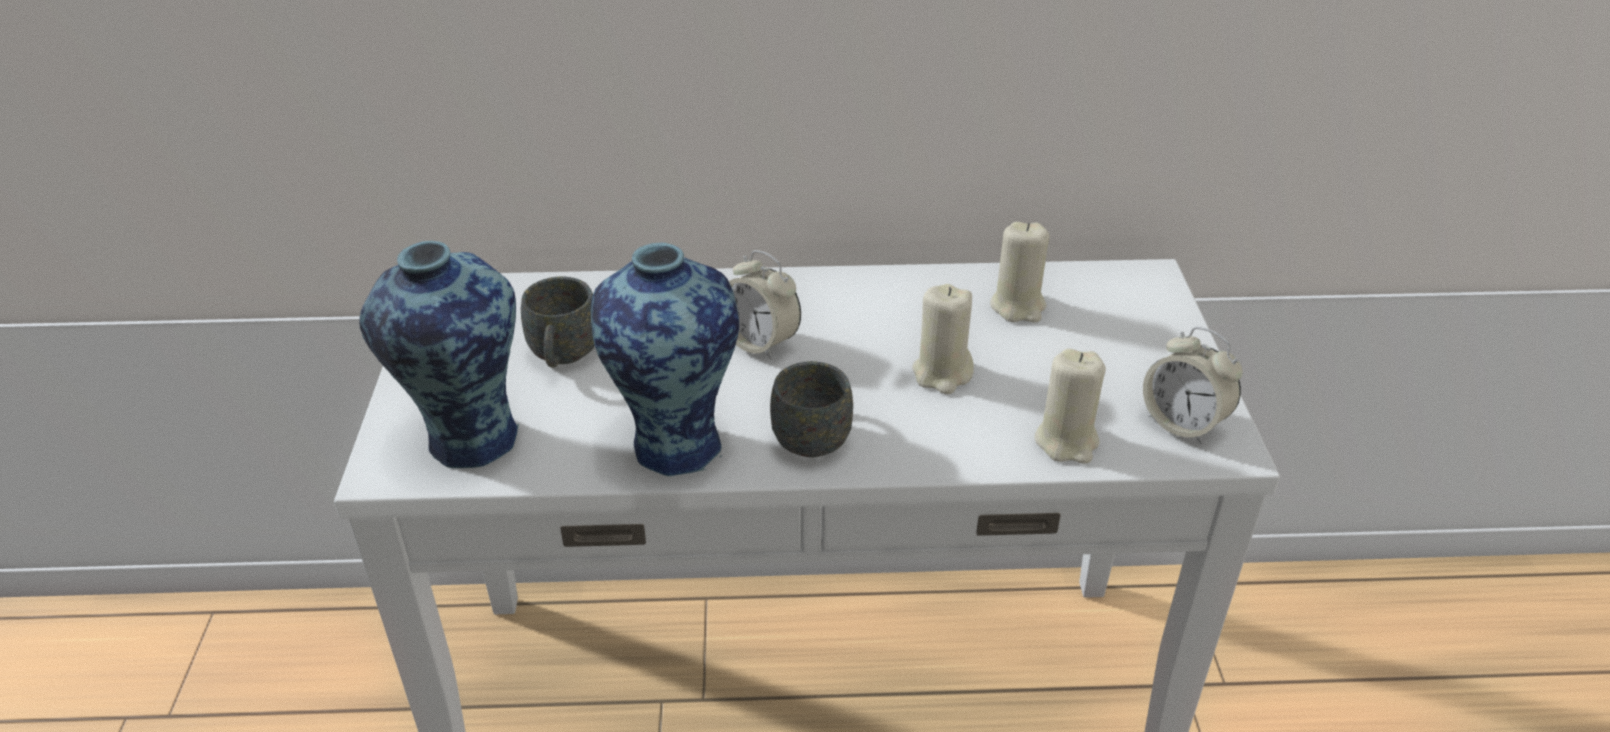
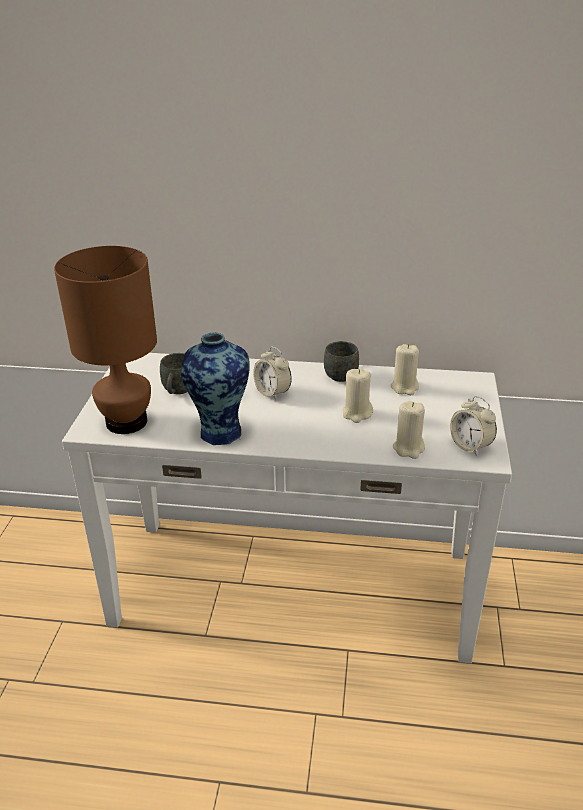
camera: 10 degrees right, 5 degrees down
vase [360,241,519,468] -> brown table lamp [54,246,157,434]
grey mug [770,361,853,457] -> grey mug moved to [324,341,359,382]

